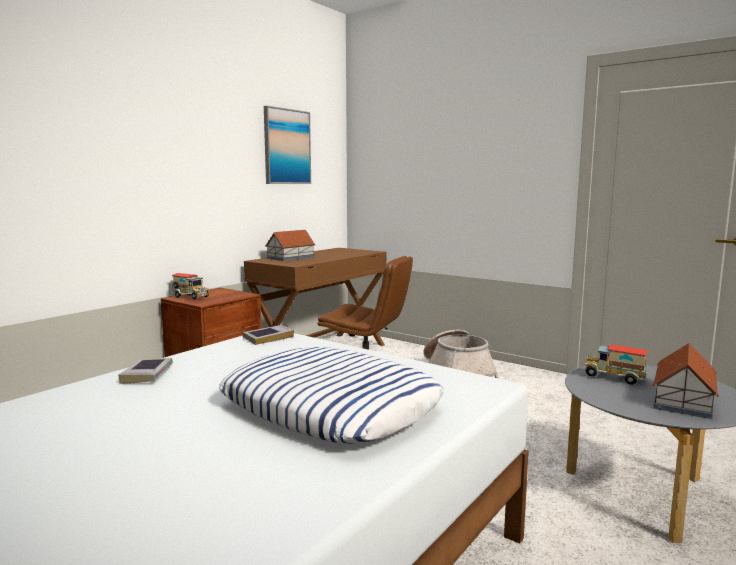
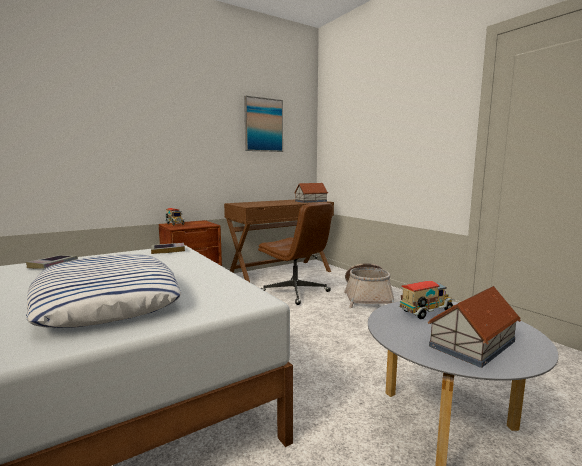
camera: 20 degrees right, 0 degrees up
toy house [265,230,315,261] -> toy house moved to [294,183,328,203]
toy truck [584,344,648,385] -> toy truck turned 105 degrees clockwise [399,281,455,319]

